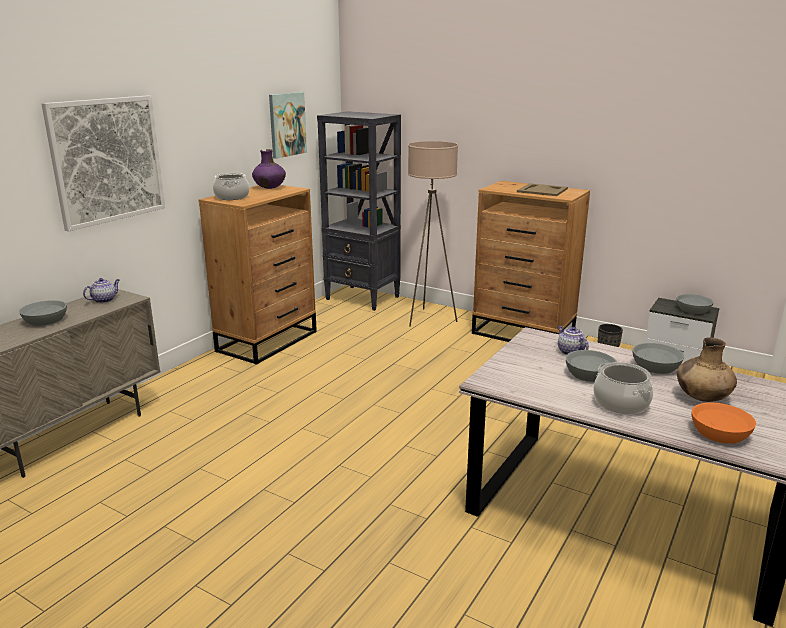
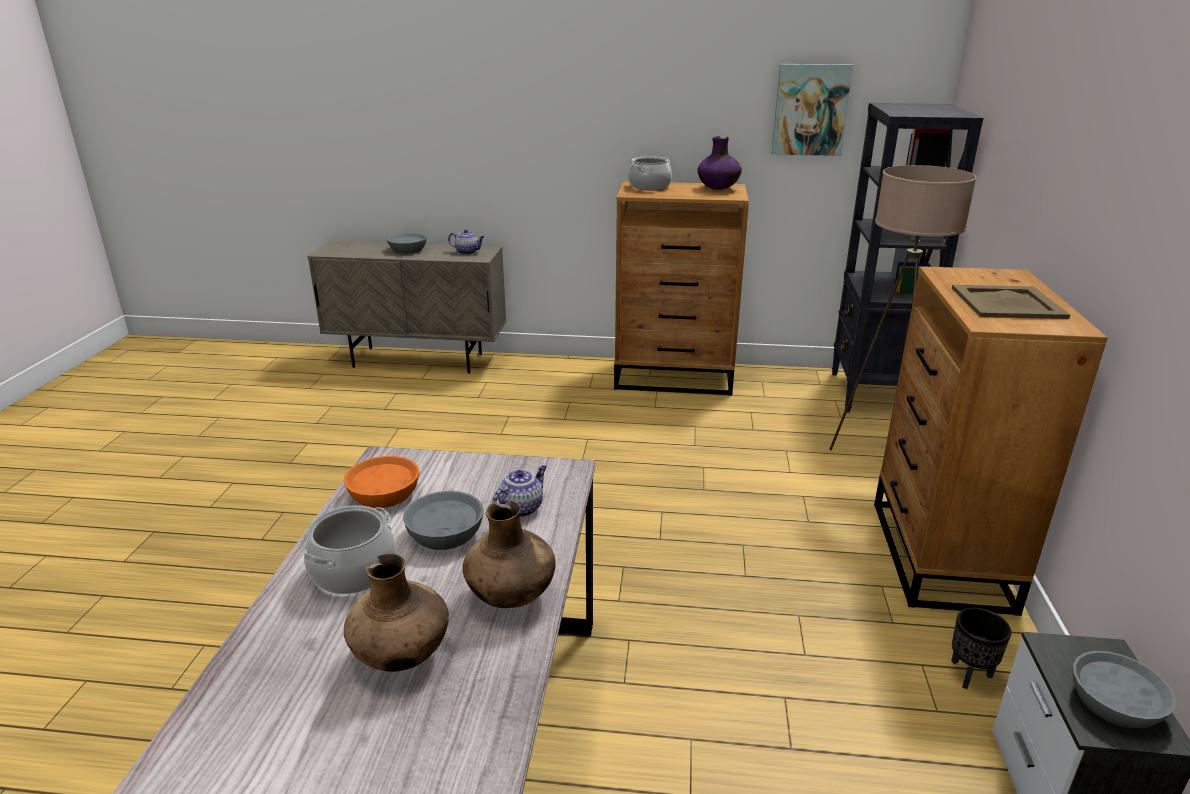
camera: 65 degrees right, 5 degrees up
picture [41,95,165,232] -> none
grey bowl [632,343,684,374] -> brown vase [463,501,556,608]
orange bowl [692,402,756,444] -> orange bowl moved to [343,456,419,508]

